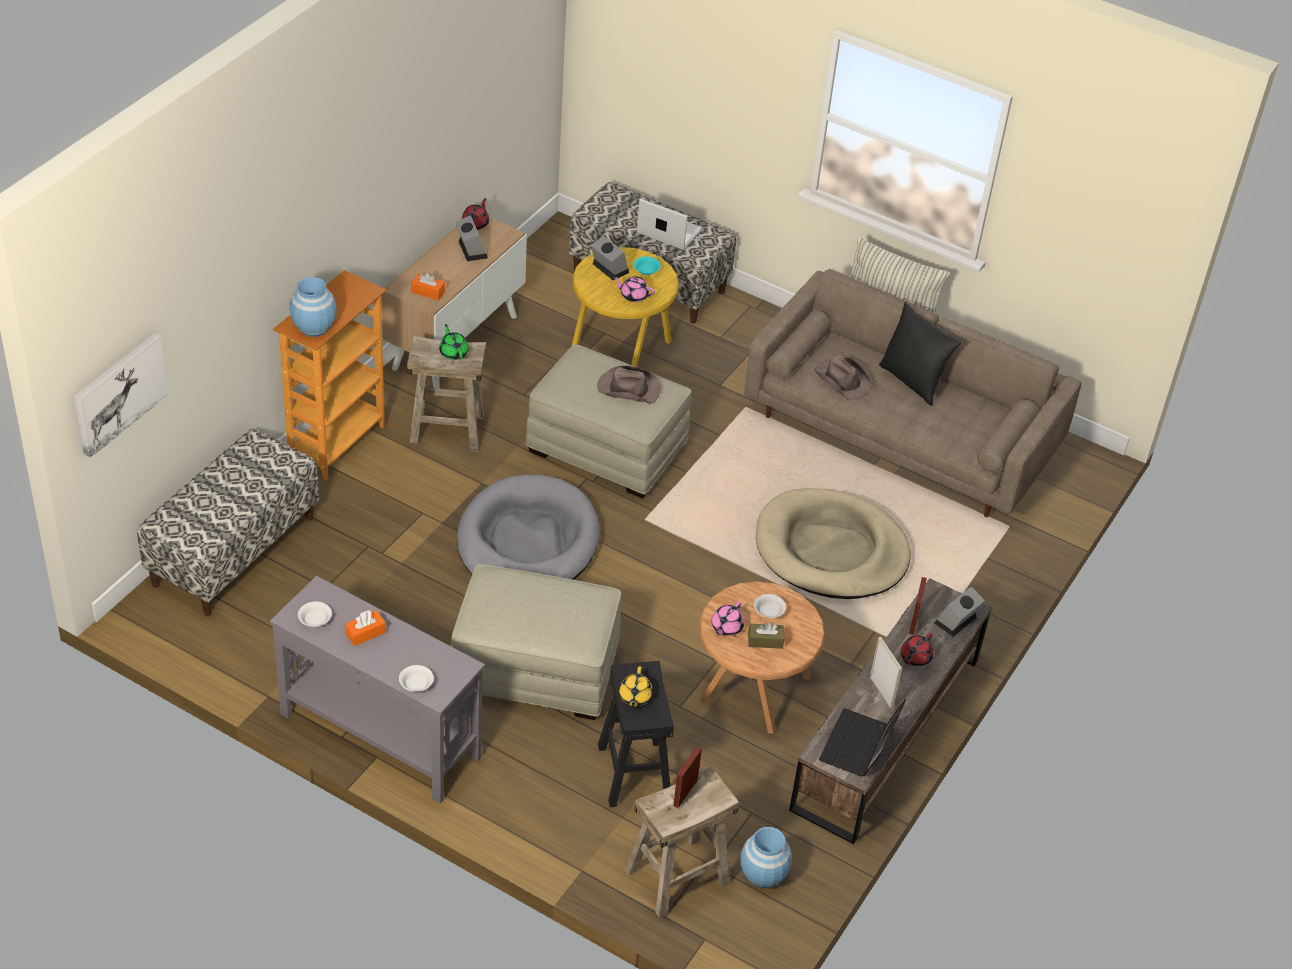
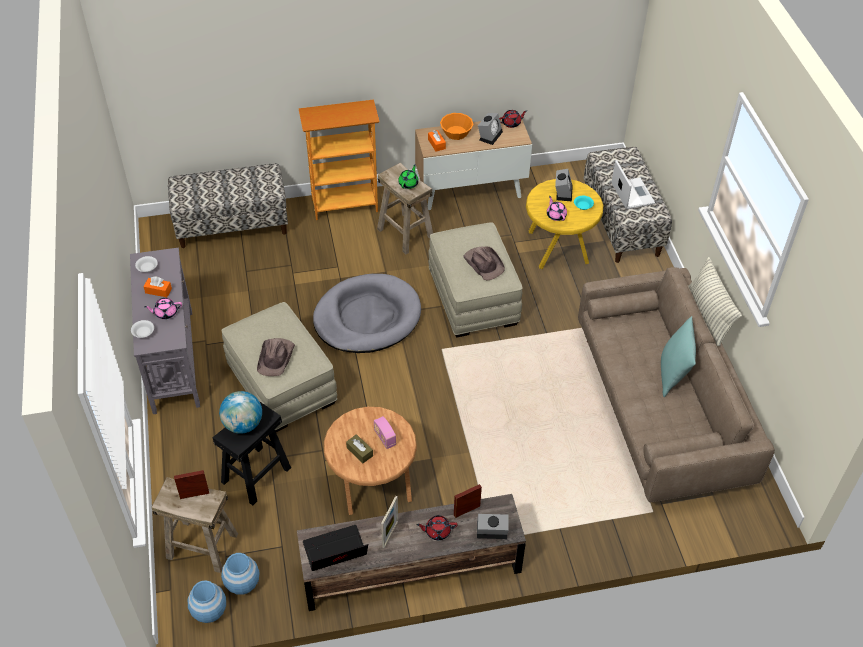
camera: 50 degrees right, 5 degrees up
picture [74,333,168,459] -> none
blue vase [290,277,337,337] -> blue vase moved to [188,580,226,623]
yellow teapot [619,666,653,707] -> globe [219,391,262,434]
pink teapot [712,601,744,636] -> pink teapot moved to [144,298,182,319]
white bowl [754,594,786,618] -> radio [374,416,396,449]
beige dog bed [756,488,911,599] -> none
brown hat [814,356,872,400] -> brown hat moved to [257,338,295,376]
black pillow [879,302,961,406] -> turquoise pillow [661,316,696,397]
none -> orange bowl [440,113,473,140]

